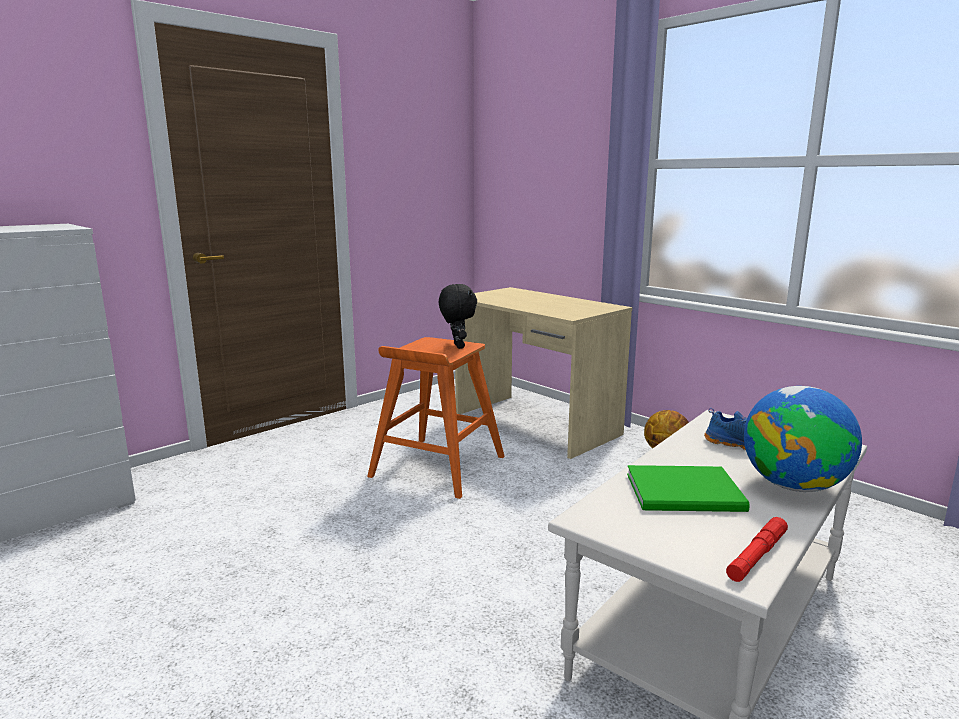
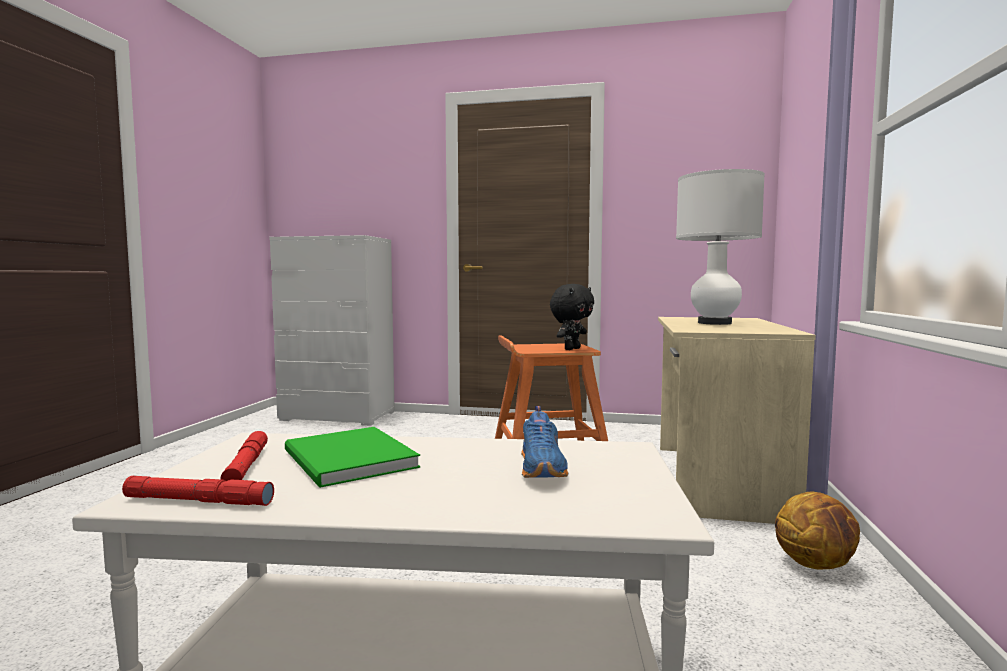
camera: 55 degrees right, 10 degrees down
globe [744,386,862,492] -> none
none -> red flashlight [221,431,268,481]
none -> white table lamp [676,169,765,325]

